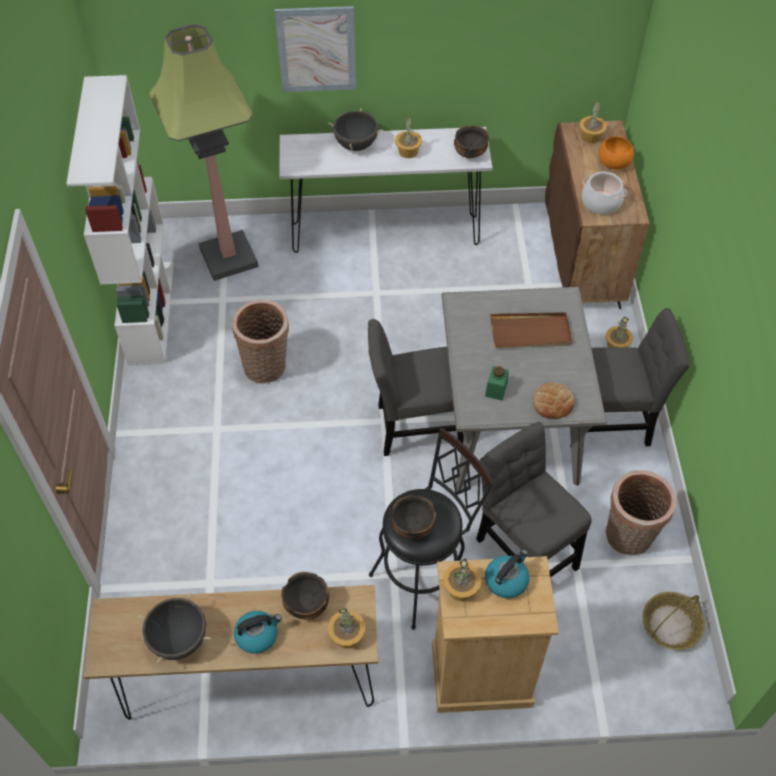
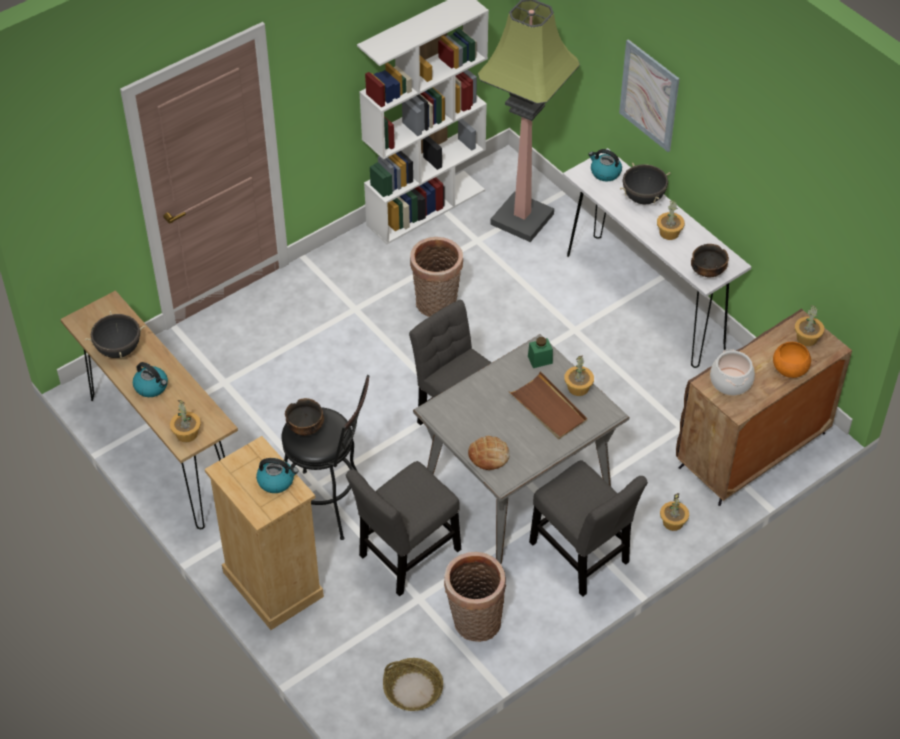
camera: 55 degrees right, 5 degrees down
bowl [281,572,329,620] -> none
potted plant [443,558,482,601] -> potted plant moved to [565,355,594,396]
grey chair [476,421,592,578] -> grey chair turned 150 degrees counterclockwise [346,461,461,596]
green jar [485,366,509,401] -> green jar moved to [528,337,553,368]
none -> kettle [588,149,622,182]

